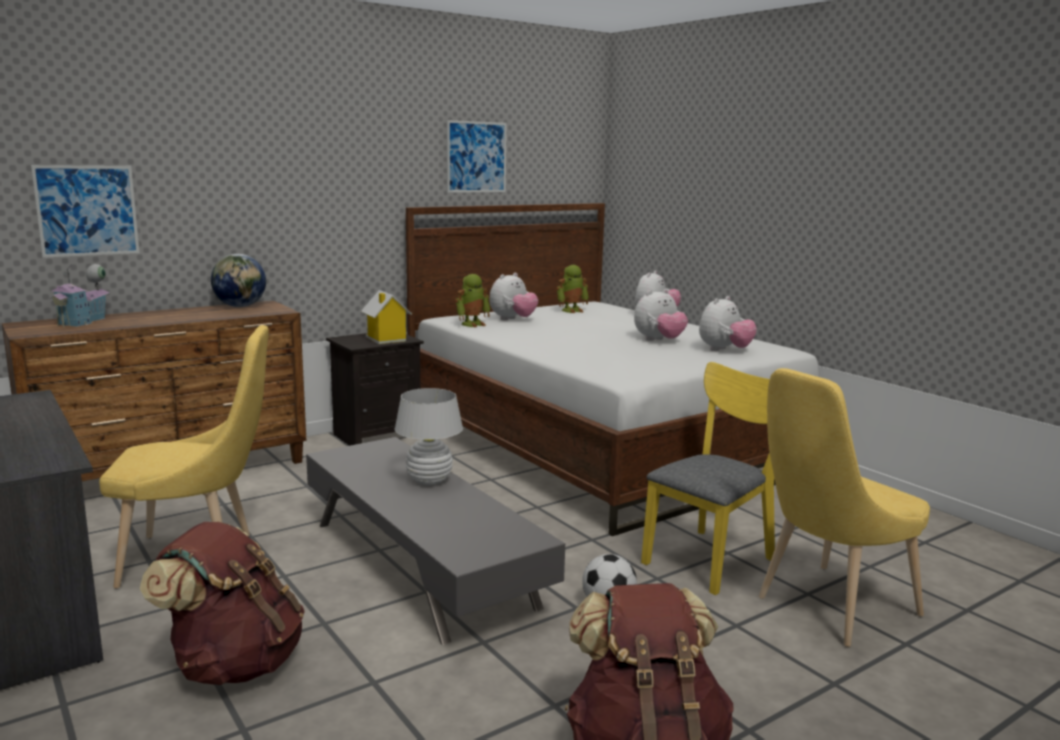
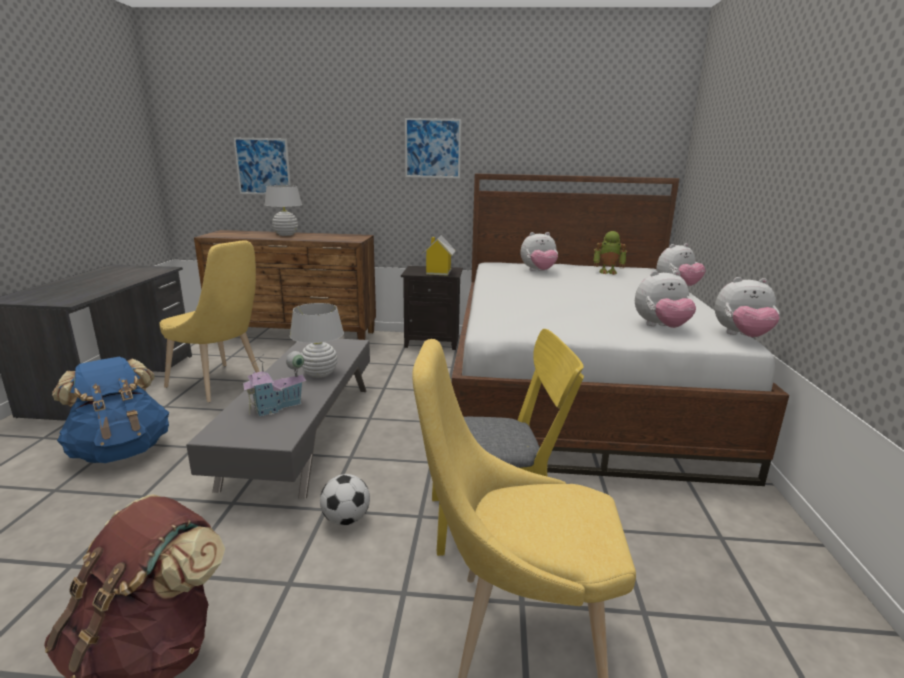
camera: 40 degrees right, 5 degrees up
toy house [49,264,109,327] -> toy house moved to [242,351,306,417]
brown backpack [140,522,305,685] -> blue backpack [52,356,169,463]
globe [211,254,266,307] -> none
picture [447,120,507,193] -> picture moved to [405,118,461,178]
toy robot [455,274,491,327] -> none
plush toy [634,289,688,341] -> plush toy moved to [715,277,780,337]
none -> white table lamp [265,185,302,236]

